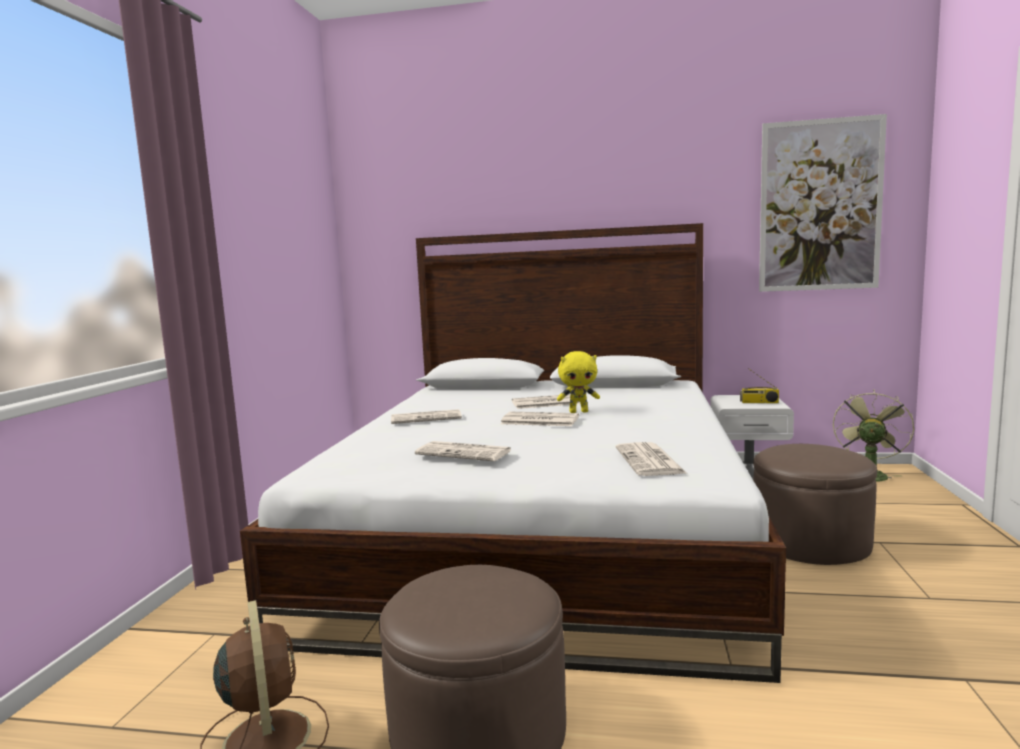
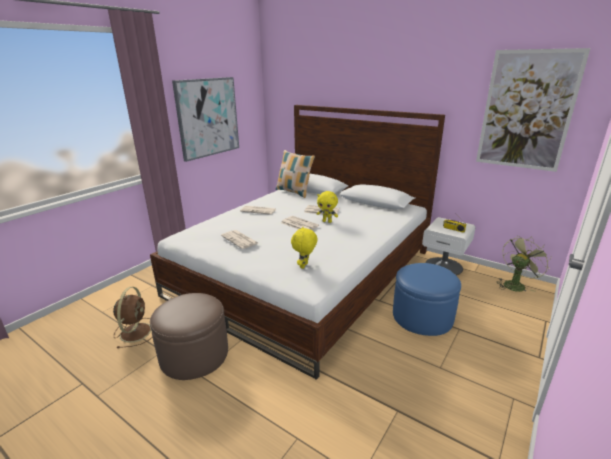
camera: 25 degrees right, 15 degrees up
newspaper [616,442,686,476] -> yellow plush toy [291,227,318,269]
brown ottoman [753,444,877,565] -> blue ottoman [393,263,461,336]
none -> picture [172,77,239,162]
none -> pillow [276,150,315,198]

